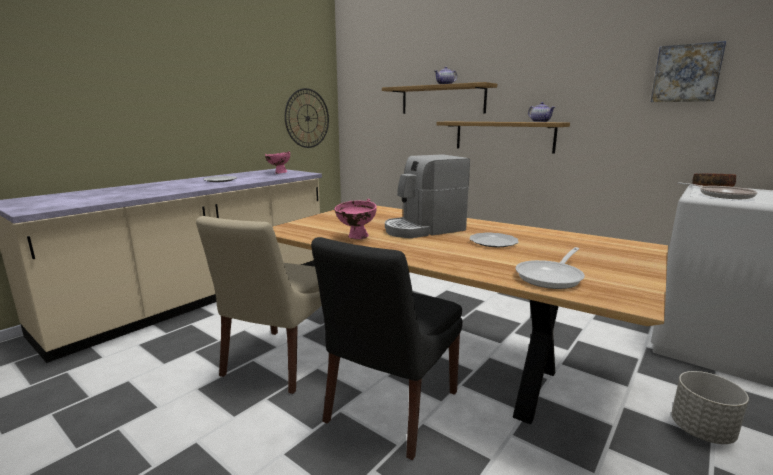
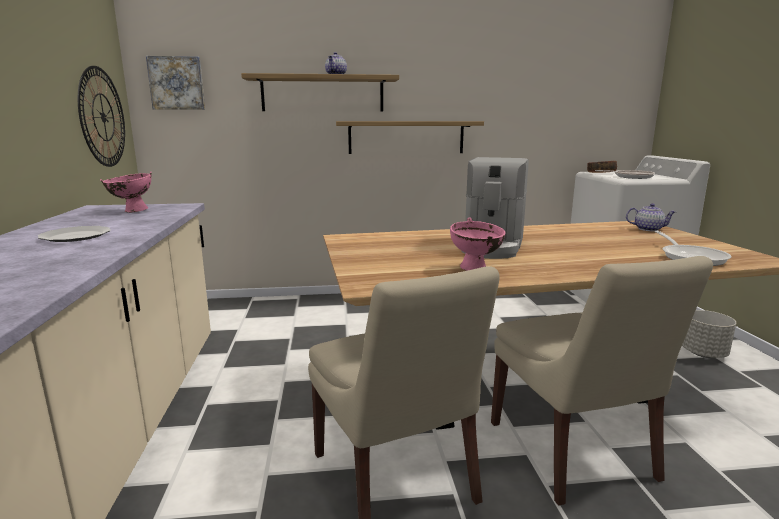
camera: 45 degrees left, 0 degrees up
black chair [311,237,463,460] -> beige chair [491,256,713,506]
plate [469,232,519,247] -> none
teapot [528,102,555,122] -> teapot moved to [626,203,676,231]
picture [651,41,726,102] -> picture moved to [146,56,205,110]

